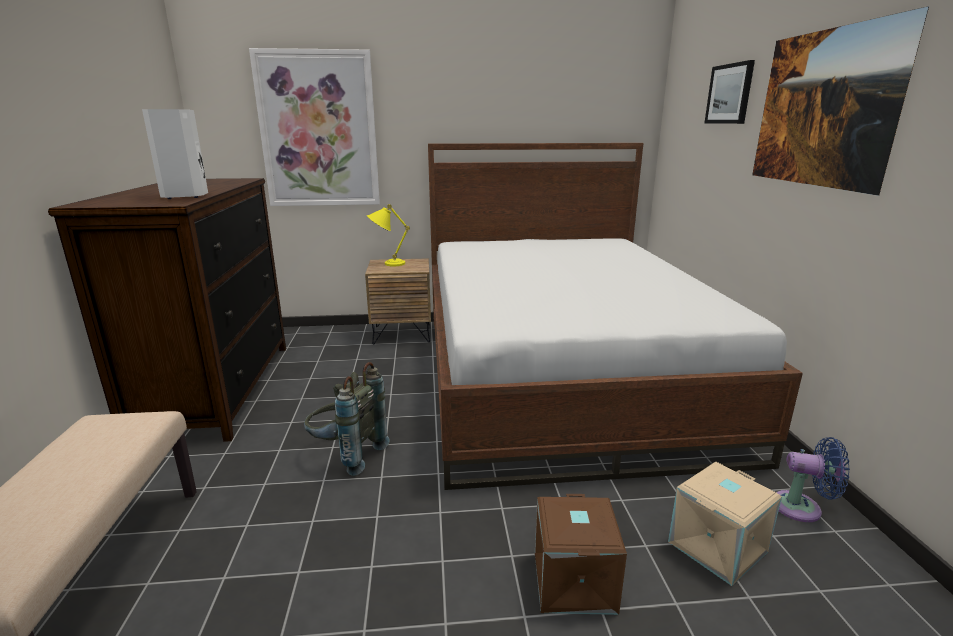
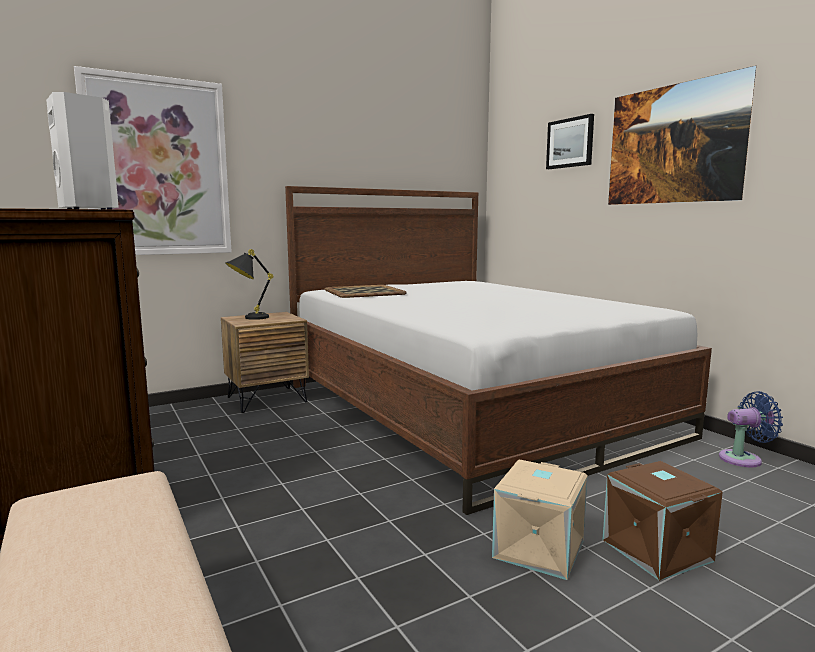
camera: 25 degrees left, 10 degrees down
grey backpack [304,362,390,476] -> none
yellow table lamp [367,204,410,267] -> black table lamp [225,249,274,320]
beige storage box [668,462,782,586] -> beige storage box moved to [492,460,588,580]
none -> tray [325,285,407,298]

